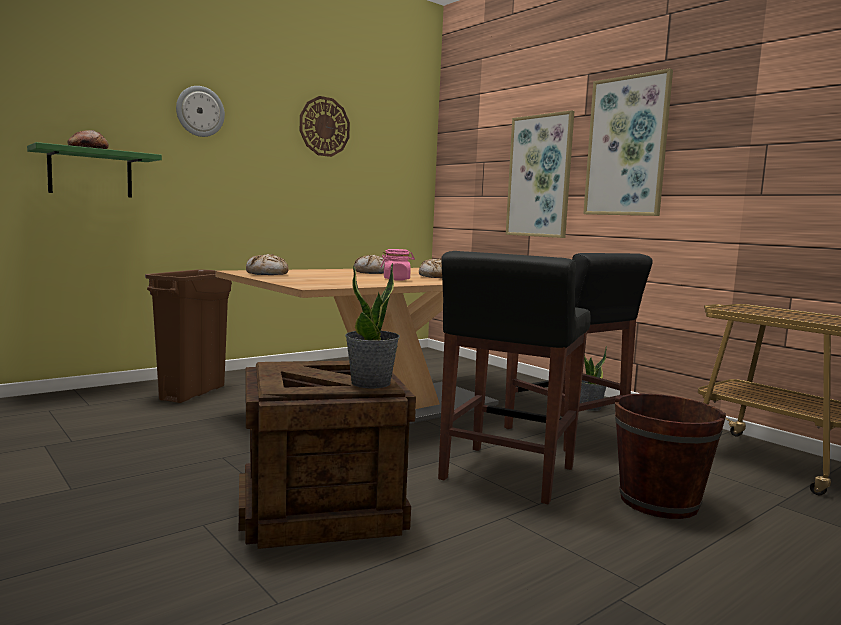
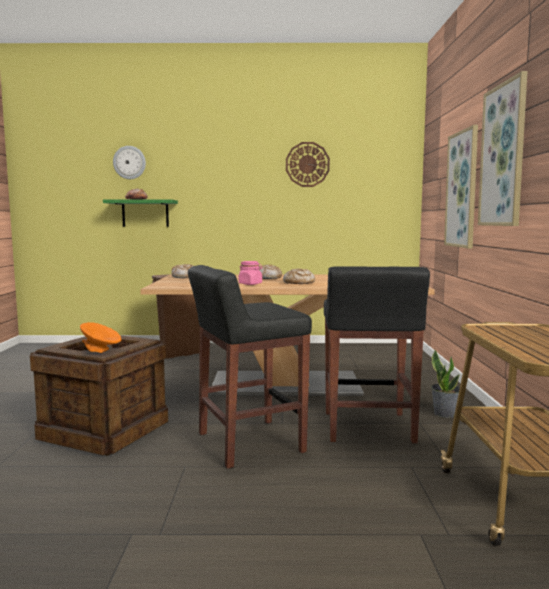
camera: 40 degrees right, 0 degrees up
wall clock [176,86,225,137] -> wall clock moved to [113,146,146,179]
potted plant [345,263,400,388] -> orange bowl [80,322,121,353]
brown bucket [615,394,726,519] -> none

